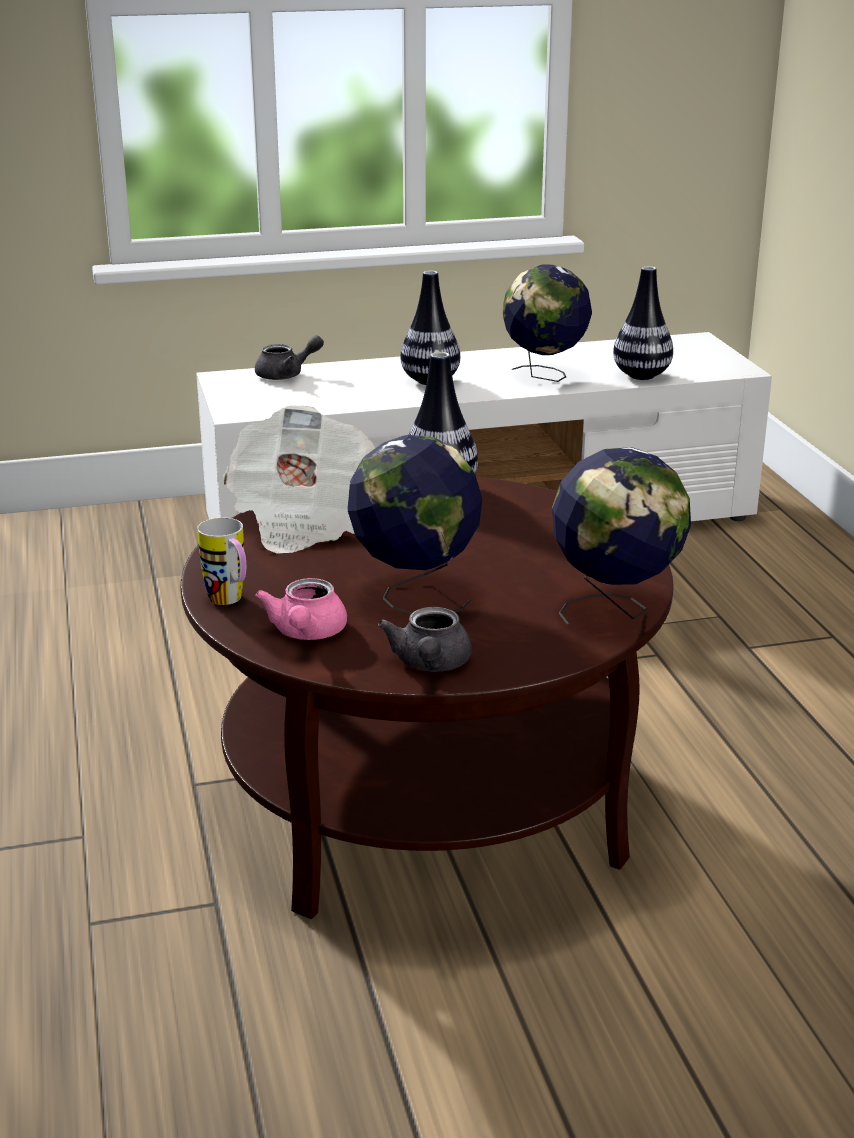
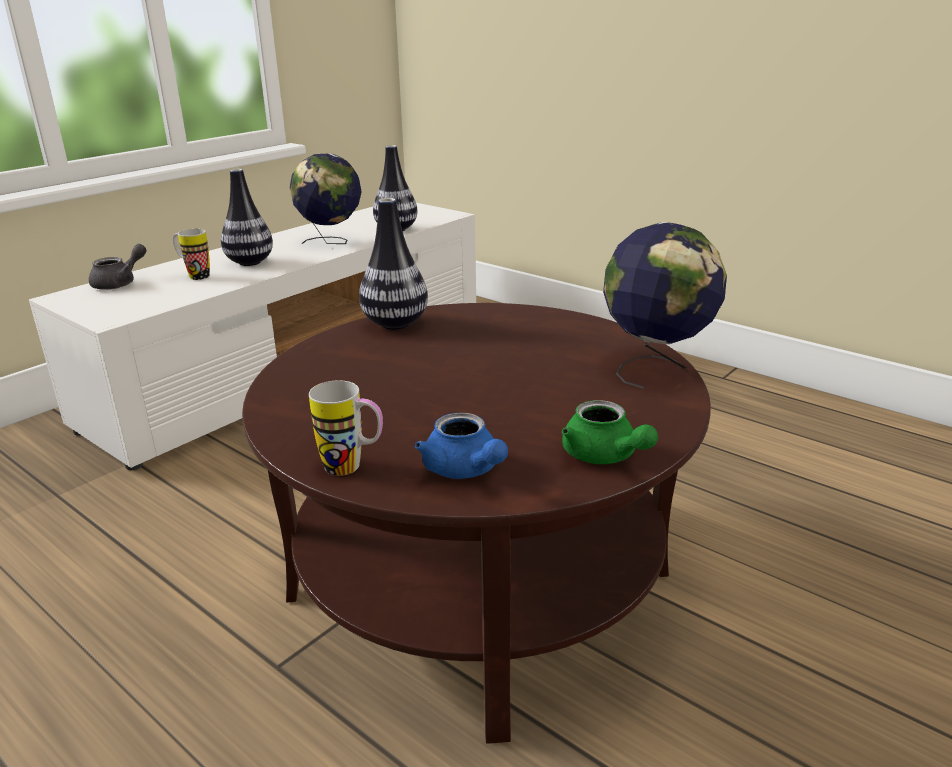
camera: 35 degrees left, 0 degrees up
newspaper [223,405,375,554] -> none
pink teapot [256,578,347,640] -> blue teapot [415,413,508,479]
globe [348,435,482,614] -> none
grey teapot [378,607,472,672] -> green teapot [562,400,658,464]
none -> mug [173,229,210,280]

